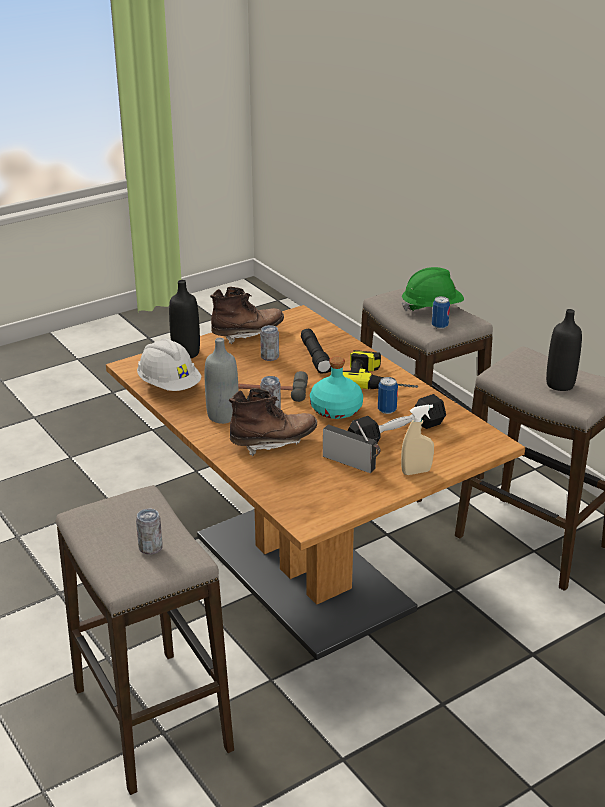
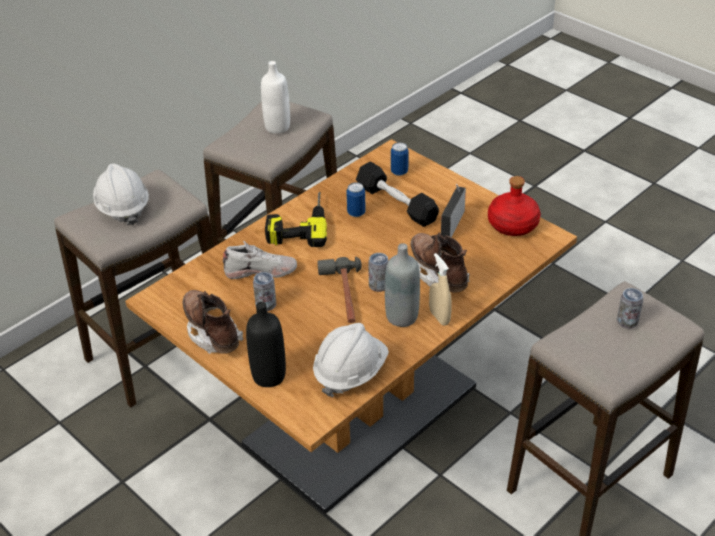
camera: 100 degrees left, 10 degrees up
black flashlight [301,329,331,374] -> white shoe [223,241,297,279]
turquoise bottle [310,357,363,419] -> none
beige spray bottle [401,404,434,475] -> beige spray bottle moved to [429,253,452,326]
green hard hat [402,267,464,311] -> white hard hat [93,163,149,225]
can [432,296,450,329] -> can moved to [391,142,409,176]
black bottle [546,309,582,391] -> white bottle [261,61,290,134]
none -> red bottle [488,176,541,236]

